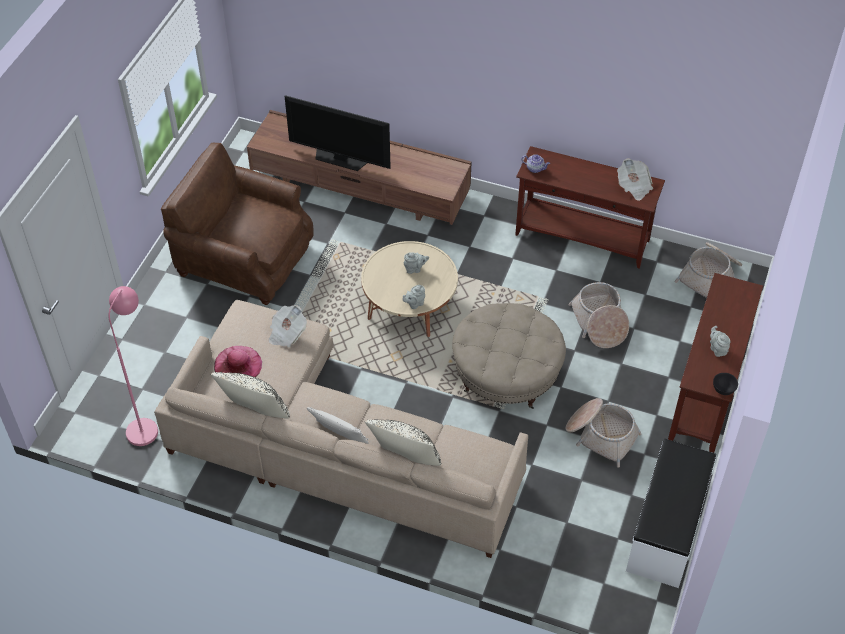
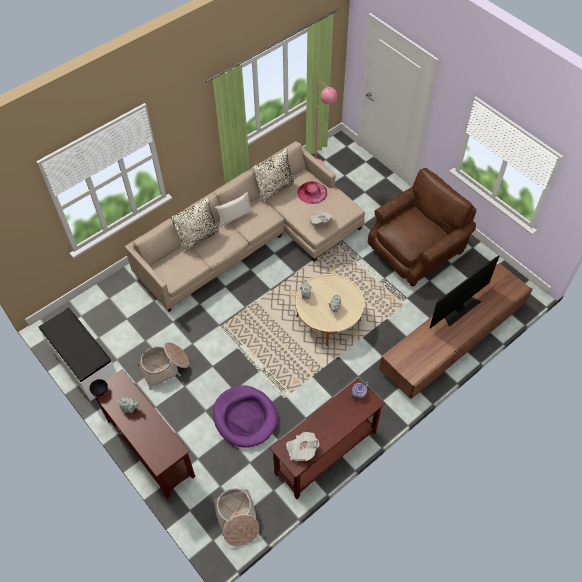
camera: 120 degrees right, 5 degrees up
beige ottoman [452,303,566,409] -> none
basket [568,282,629,348] -> purple dog bed [213,385,278,448]

